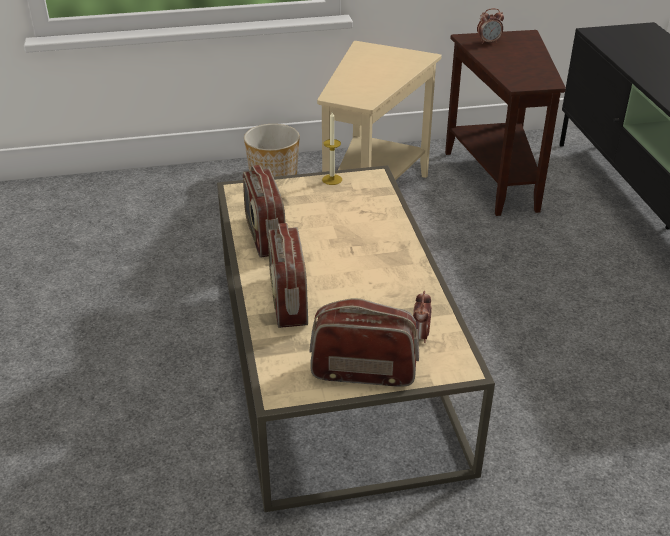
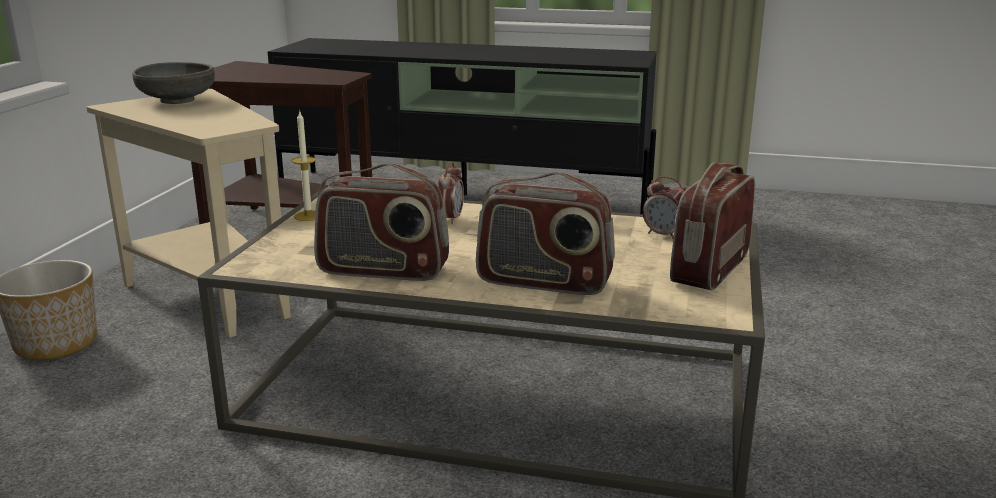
camera: 65 degrees left, 15 degrees down
alarm clock [477,8,504,44] -> alarm clock moved to [438,162,464,224]
none -> grey bowl [132,62,215,104]

